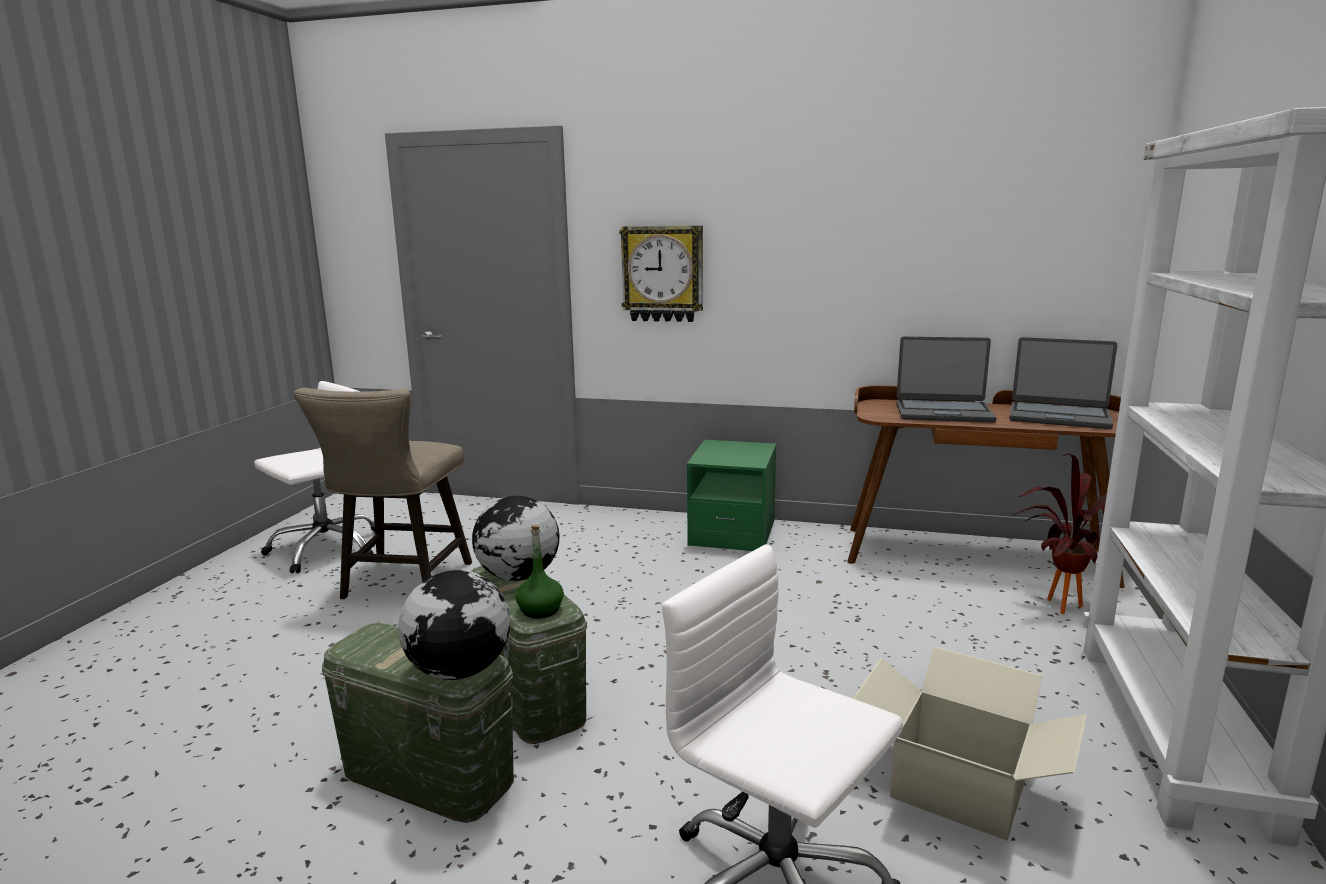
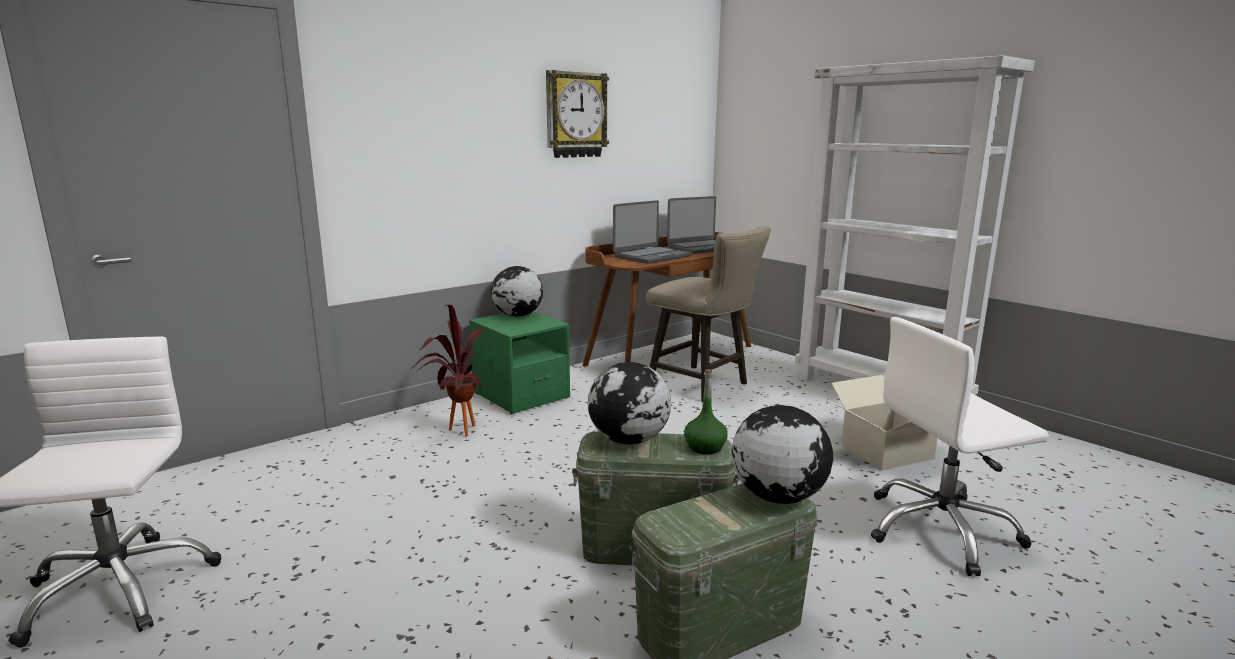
camera: 55 degrees left, 0 degrees up
beige stool [294,388,472,599] -> beige stool moved to [646,226,771,402]
wall clock [620,226,703,322] -> wall clock moved to [546,70,609,158]
potted plant [1012,454,1107,614] -> potted plant moved to [412,305,486,436]
none -> globe [491,266,543,317]

